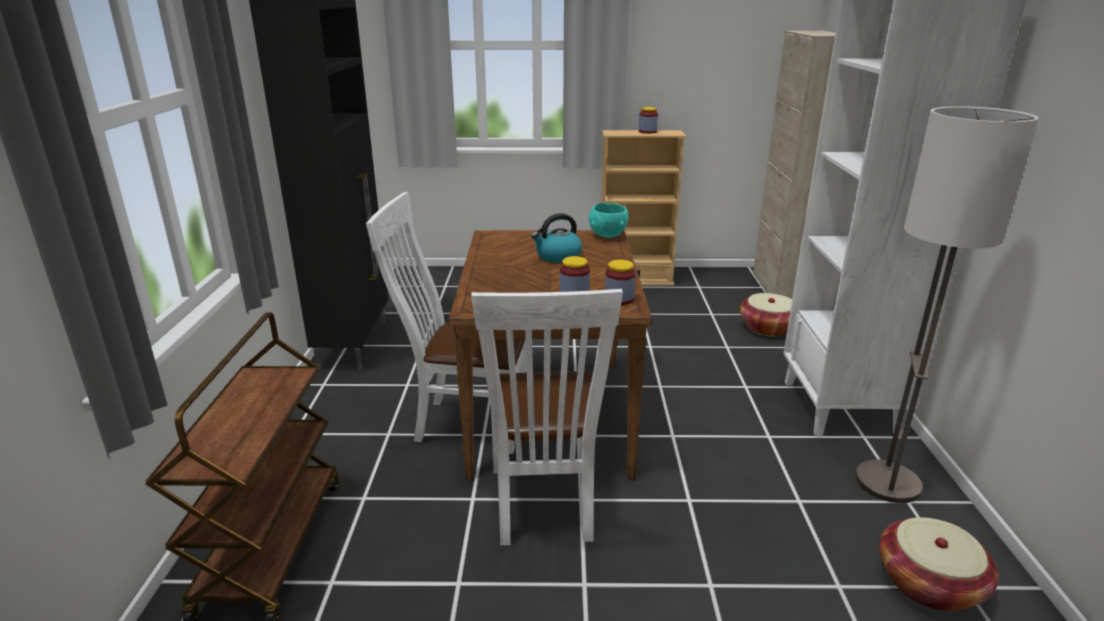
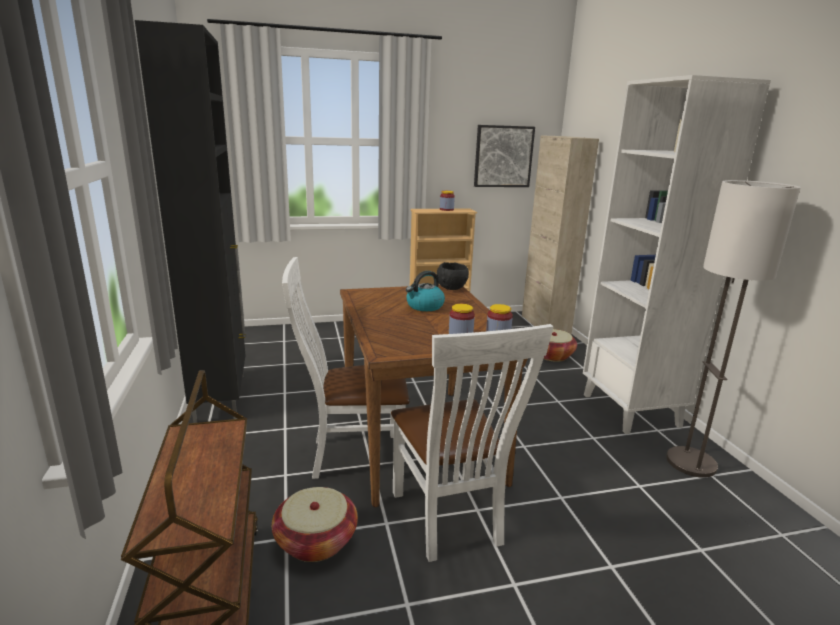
camera: 15 degrees left, 5 degrees down
turquoise bowl [589,203,629,238] -> black bowl [437,262,469,290]
basket [879,517,999,611] -> basket moved to [272,487,358,562]
none -> picture [474,125,535,187]

